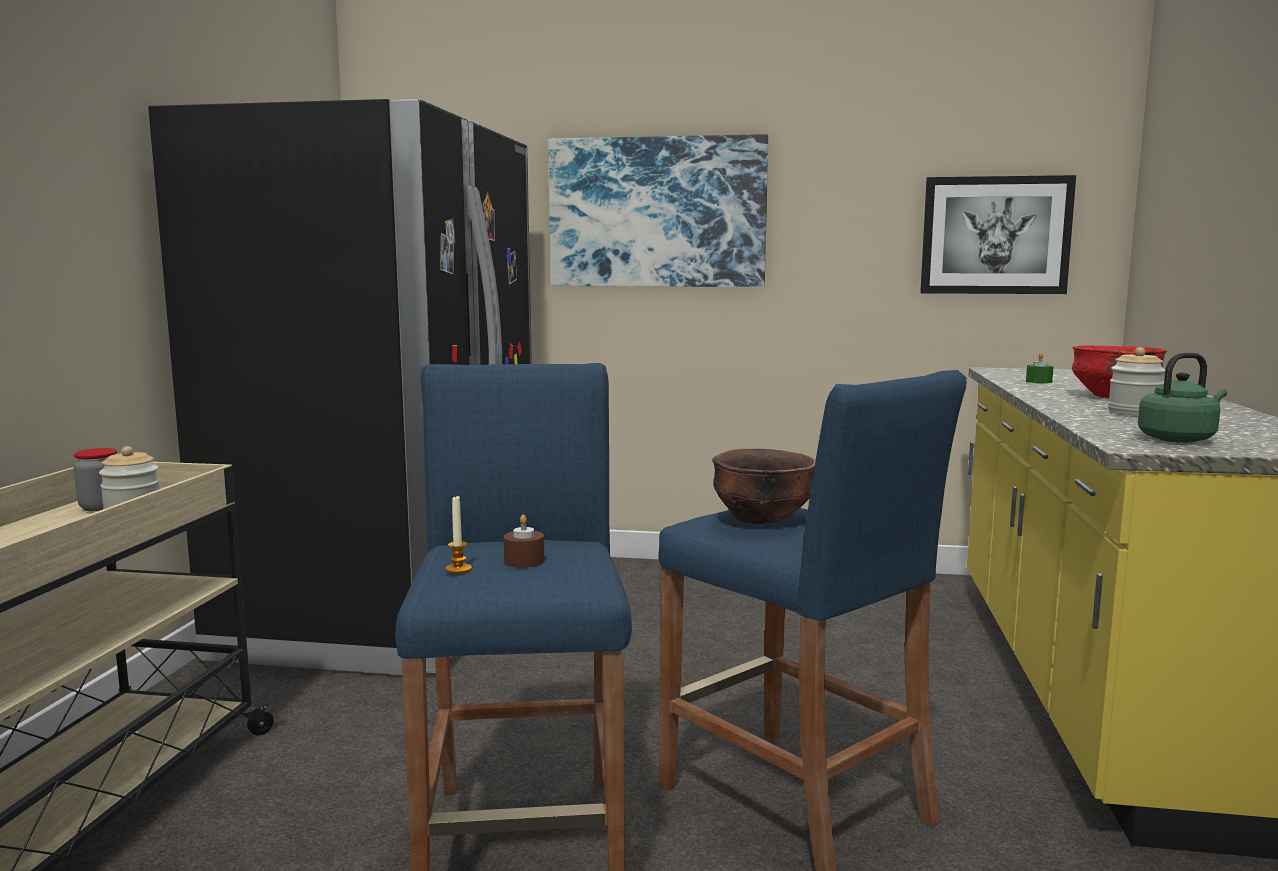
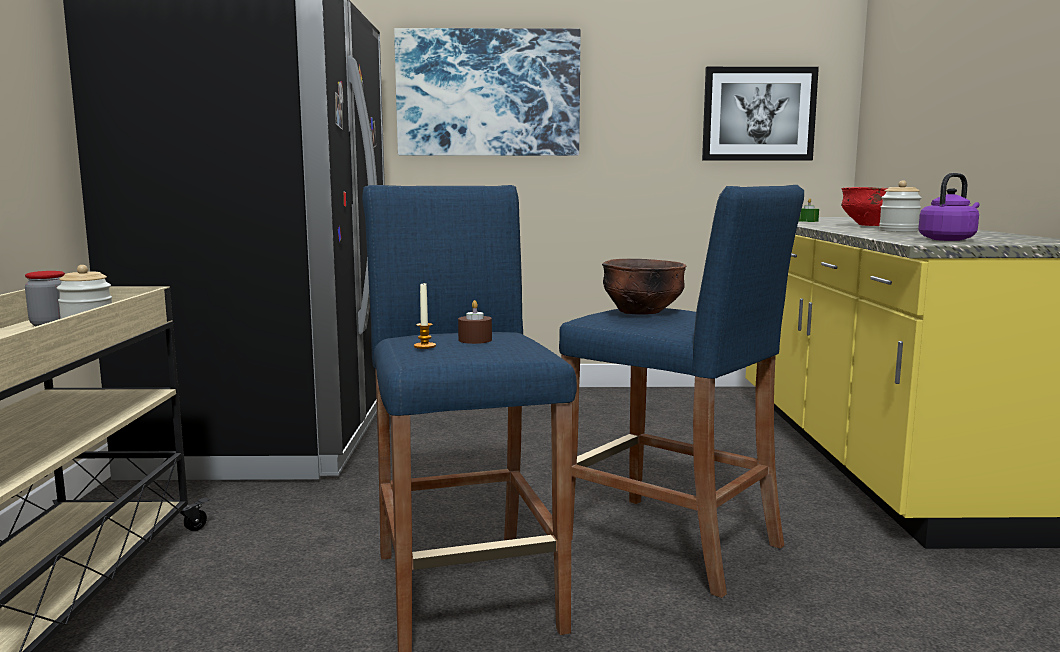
camera: 10 degrees left, 0 degrees up
green kettle [1138,353,1227,443] -> purple kettle [918,173,980,241]

